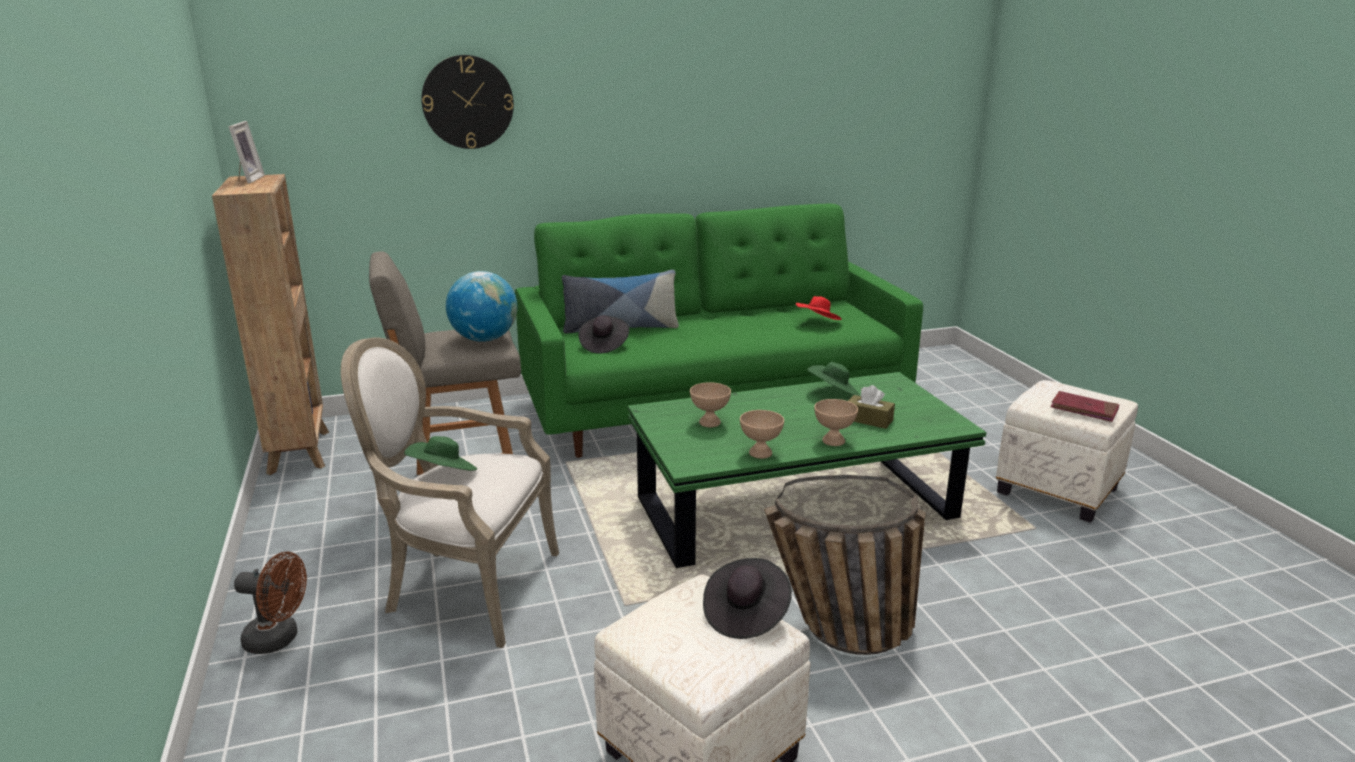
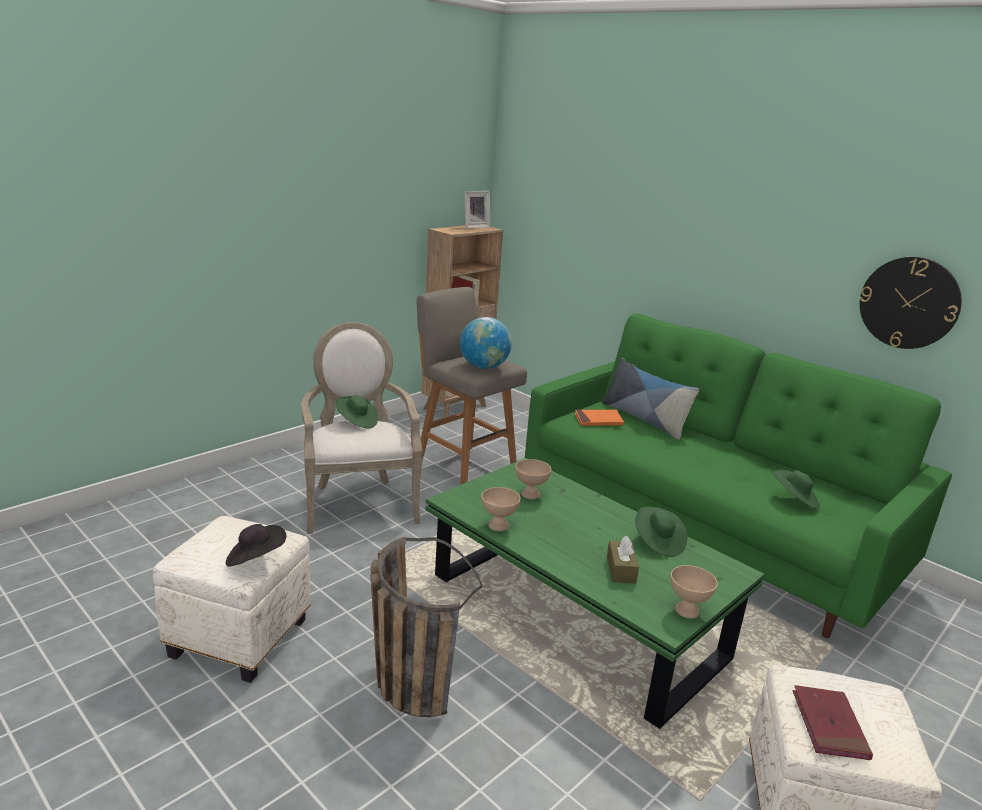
camera: 60 degrees right, 0 degrees up
brown fan [234,551,307,654] -> none
wall clock [421,55,514,149] -> wall clock moved to [860,257,962,349]
black hat [579,315,629,354] -> orange book [575,410,624,426]
red hat [796,296,842,320] -> green hat [772,470,820,509]
beige bowl [814,399,858,446] -> beige bowl moved to [671,565,718,619]

